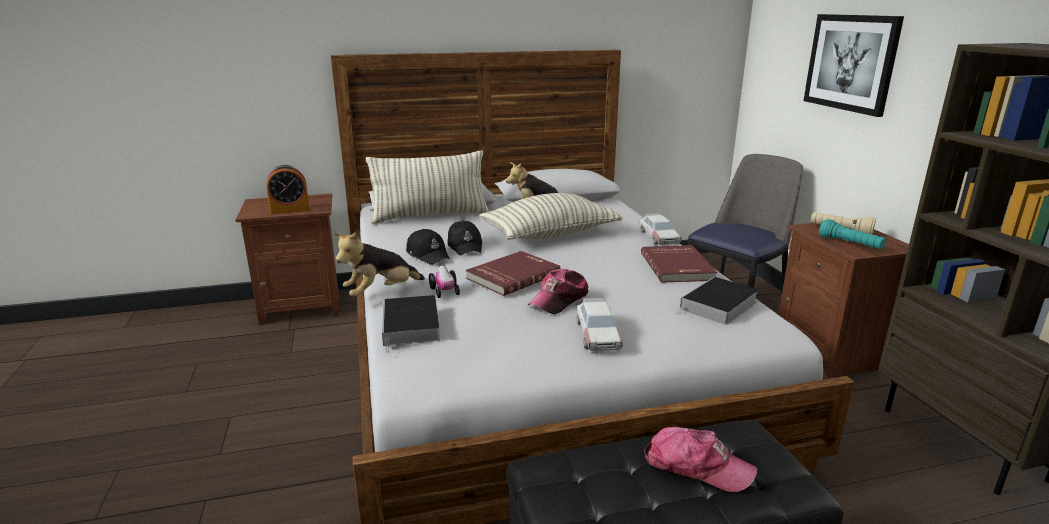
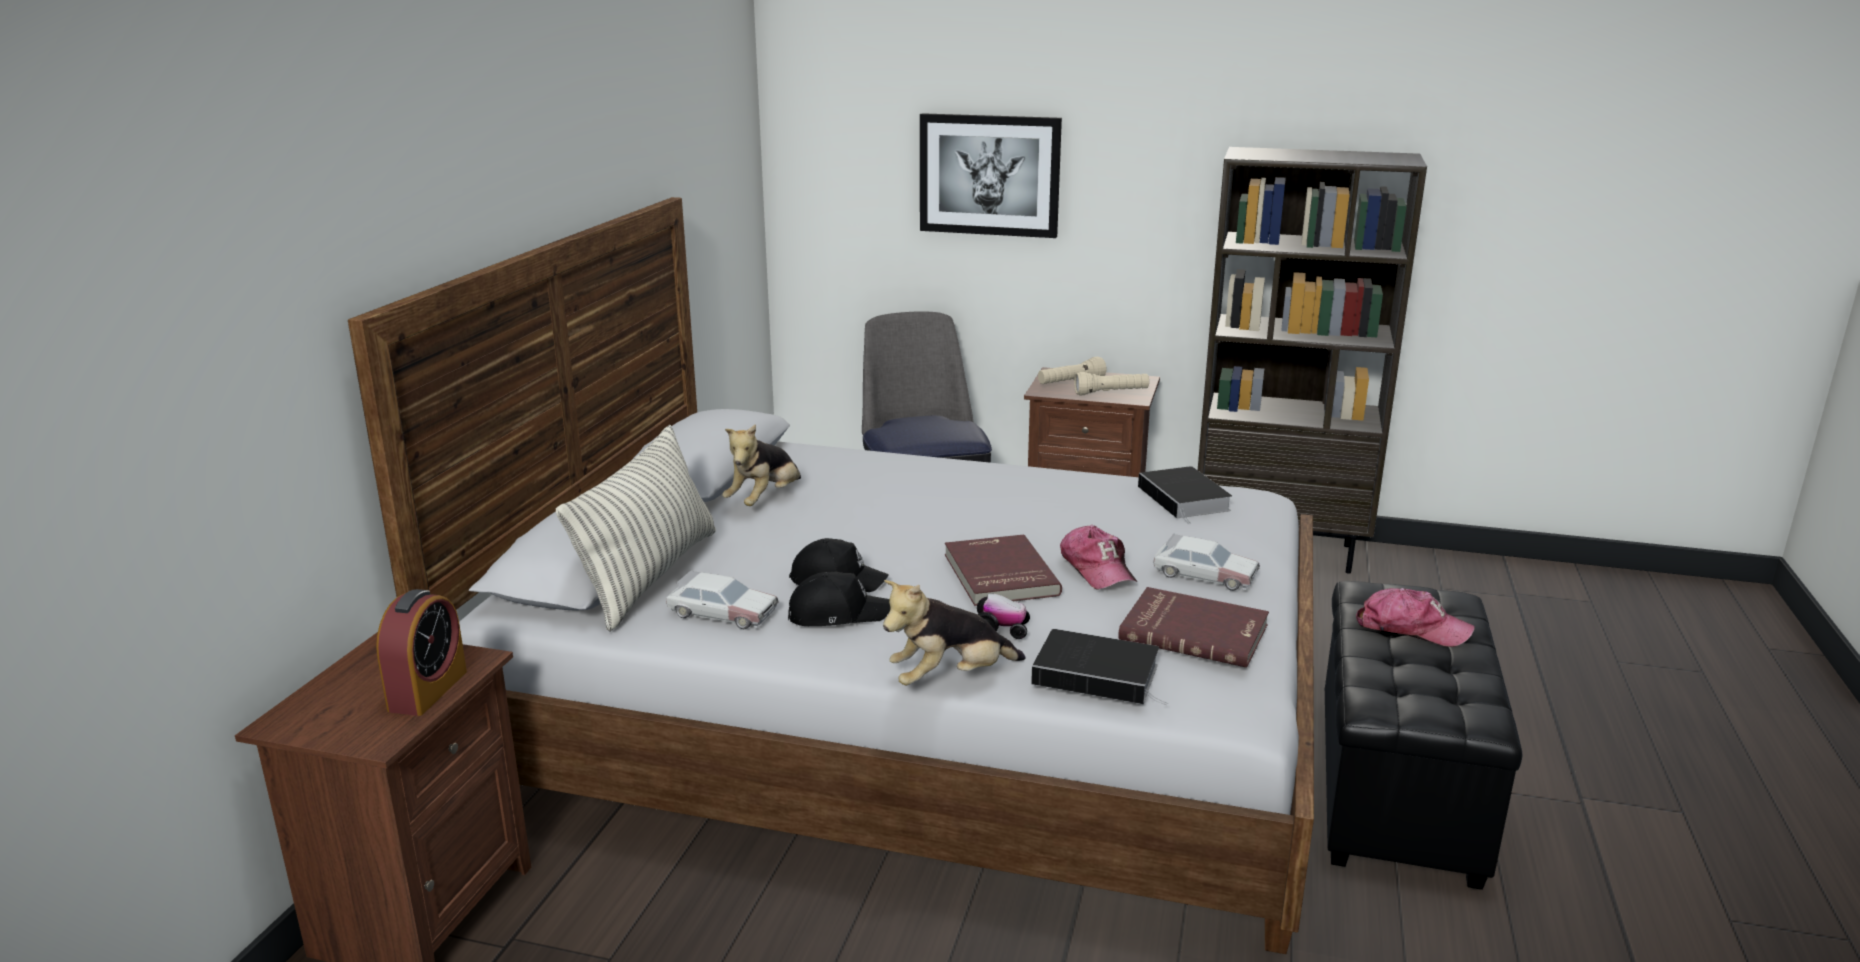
camera: 60 degrees left, 0 degrees up
plush toy [334,232,425,297] -> plush toy turned 75 degrees clockwise [883,580,1025,686]
pillow [479,193,622,240] -> none
toy car [640,213,682,246] -> toy car moved to [666,570,779,629]
red book [641,245,717,283] -> red book moved to [1118,587,1269,668]
cap [644,427,757,492] -> cap turned 60 degrees clockwise [1356,588,1475,647]
turquoise flashlight [819,219,886,250] -> beige flashlight [1074,372,1149,395]

